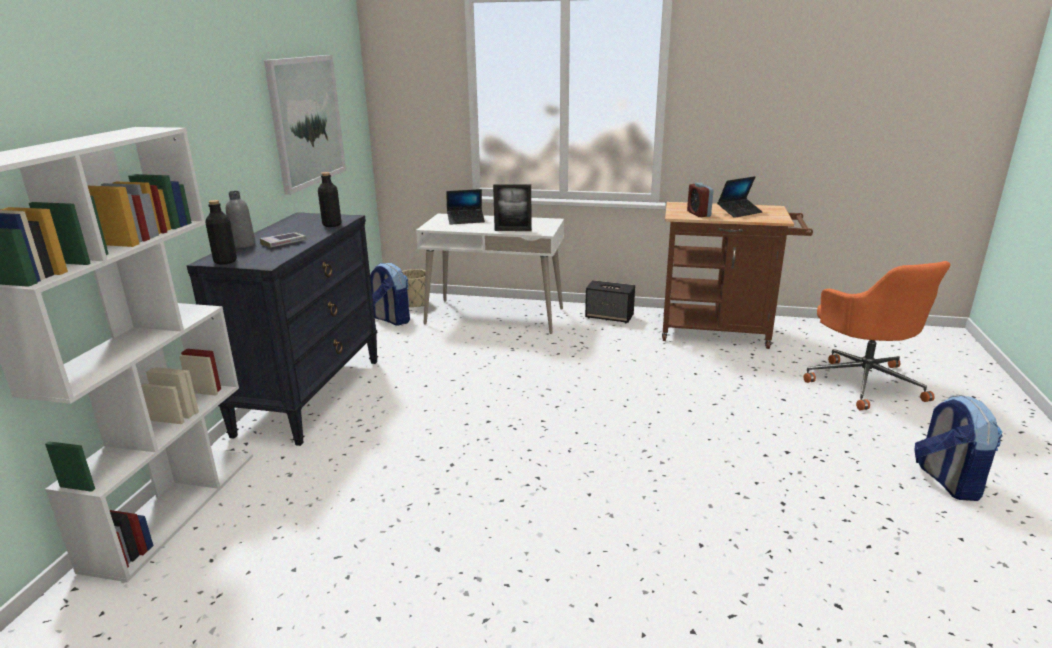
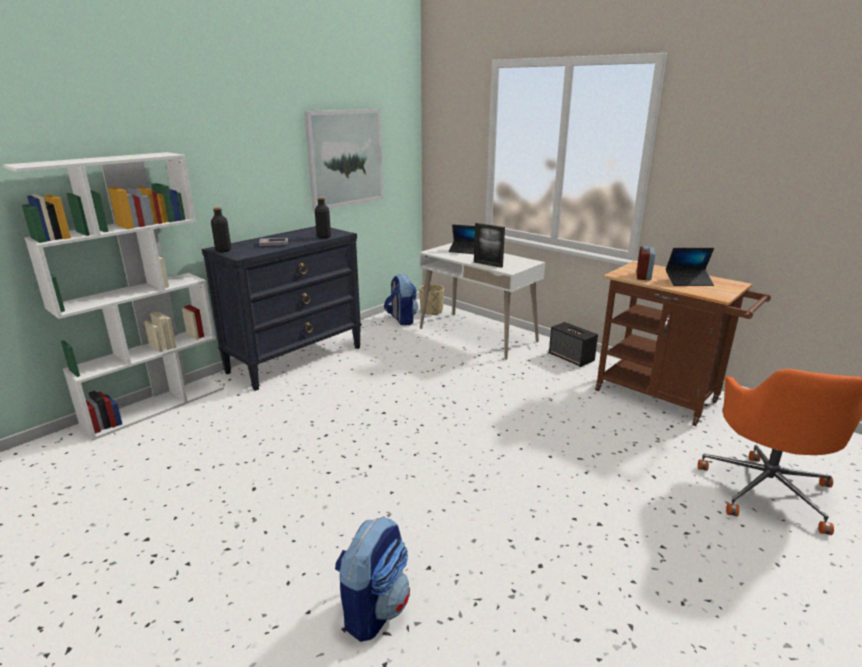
camera: 30 degrees right, 0 degrees up
grey bottle [226,191,256,248] -> none
backpack [914,395,1002,501] -> backpack moved to [335,516,410,642]

